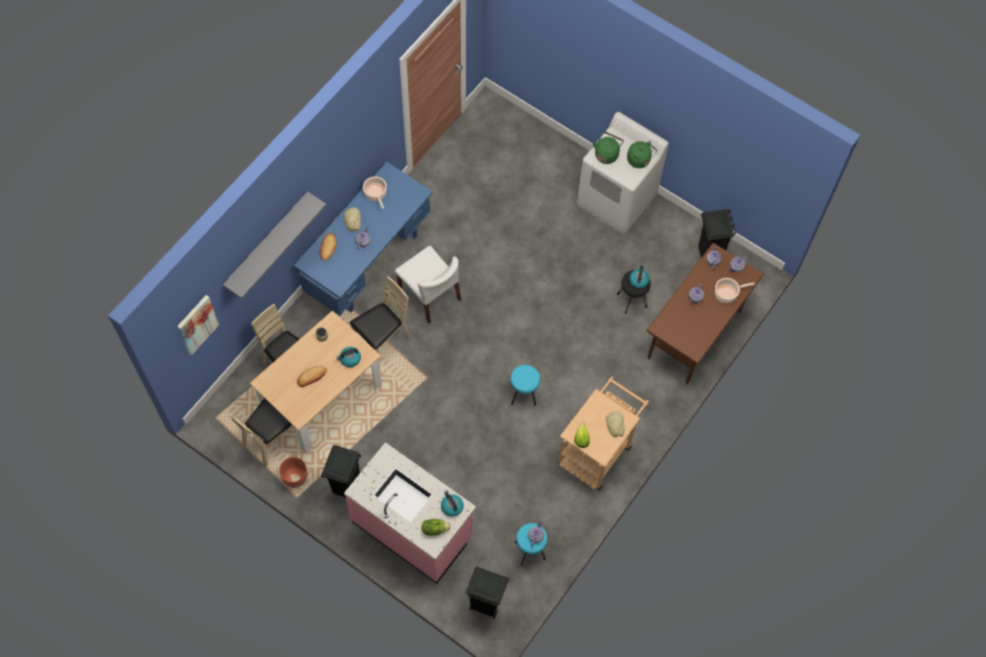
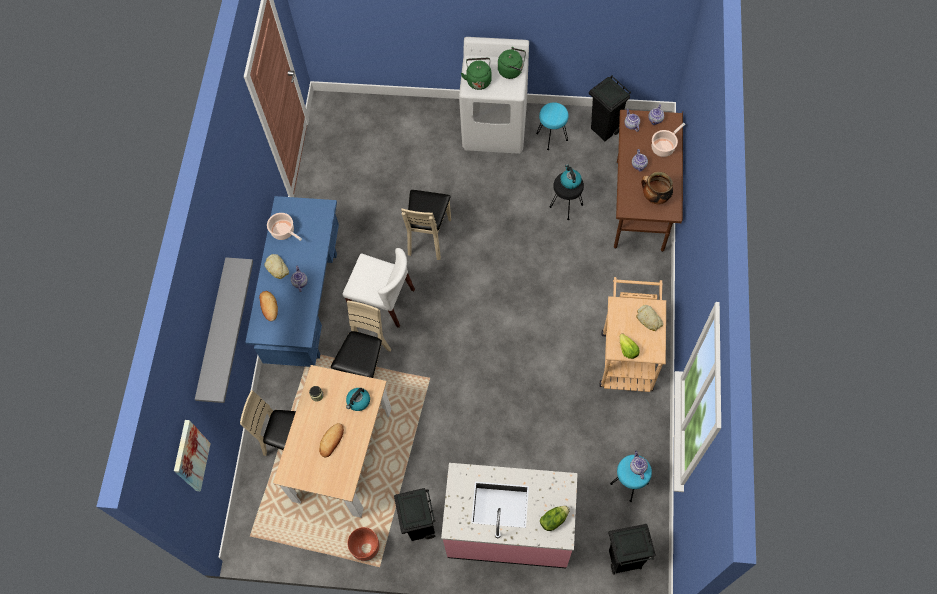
camera: 25 degrees left, 0 degrees up
beige chair [230,398,295,467] -> beige chair moved to [401,190,451,260]
kettle [441,491,464,517] -> none
turquoise stool [510,365,540,406] -> turquoise stool moved to [536,102,568,150]
none -> cooking pot [641,172,673,204]

